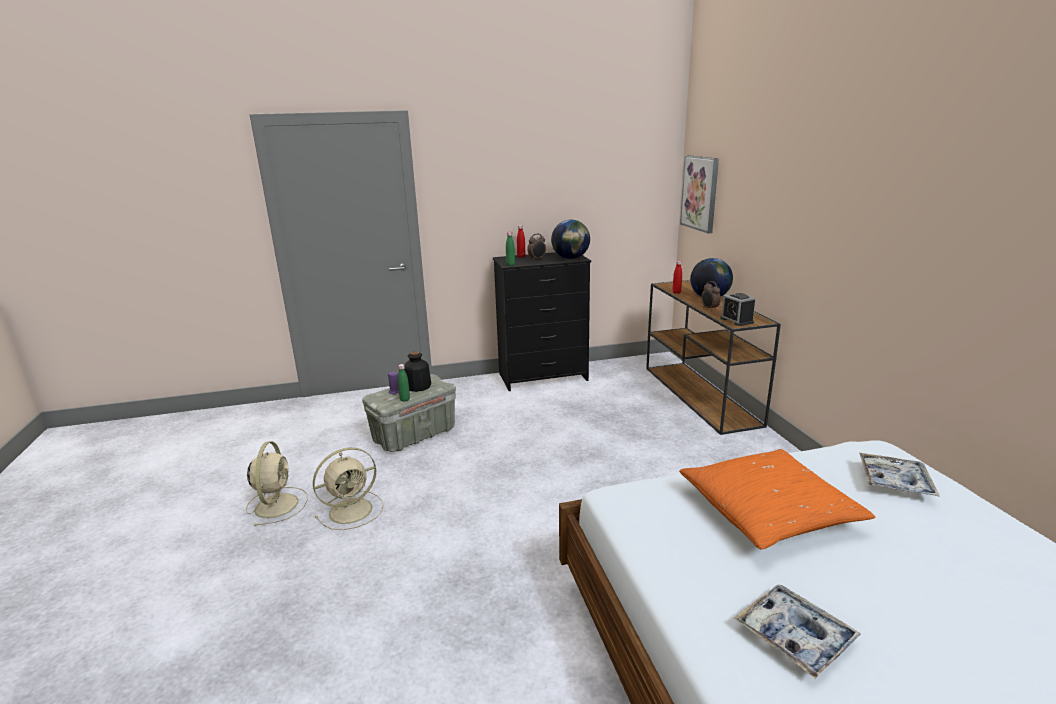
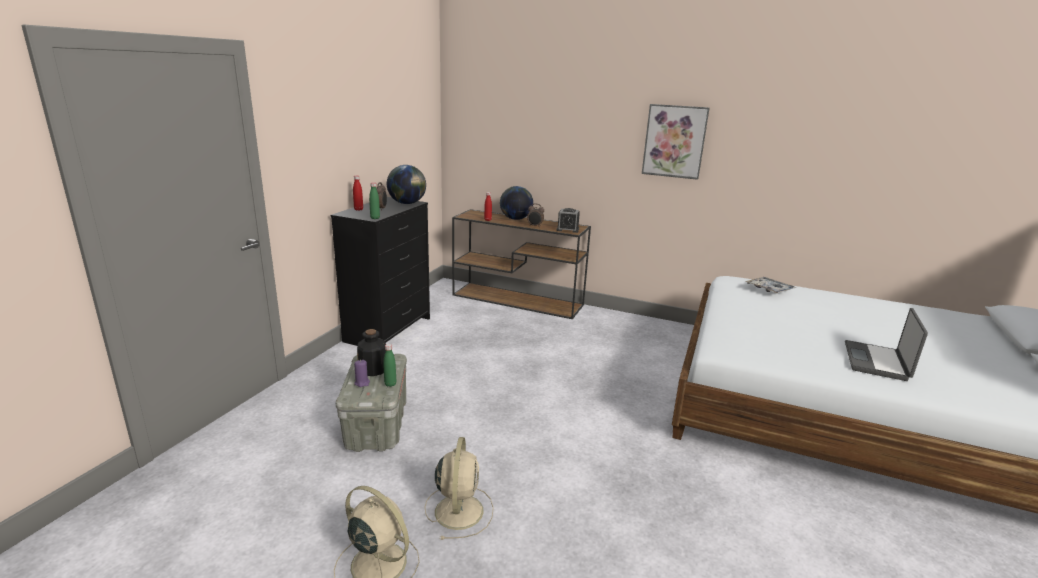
camera: 55 degrees left, 0 degrees up
orange pillow [679,449,876,550] -> none
picture [680,155,719,234] -> picture moved to [642,104,709,180]
tray [733,584,861,679] -> laptop [845,308,928,381]

